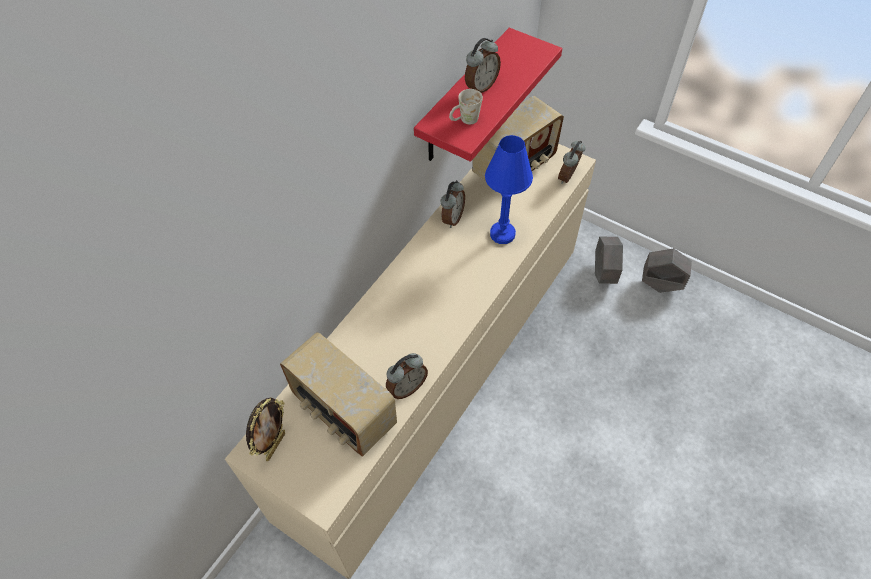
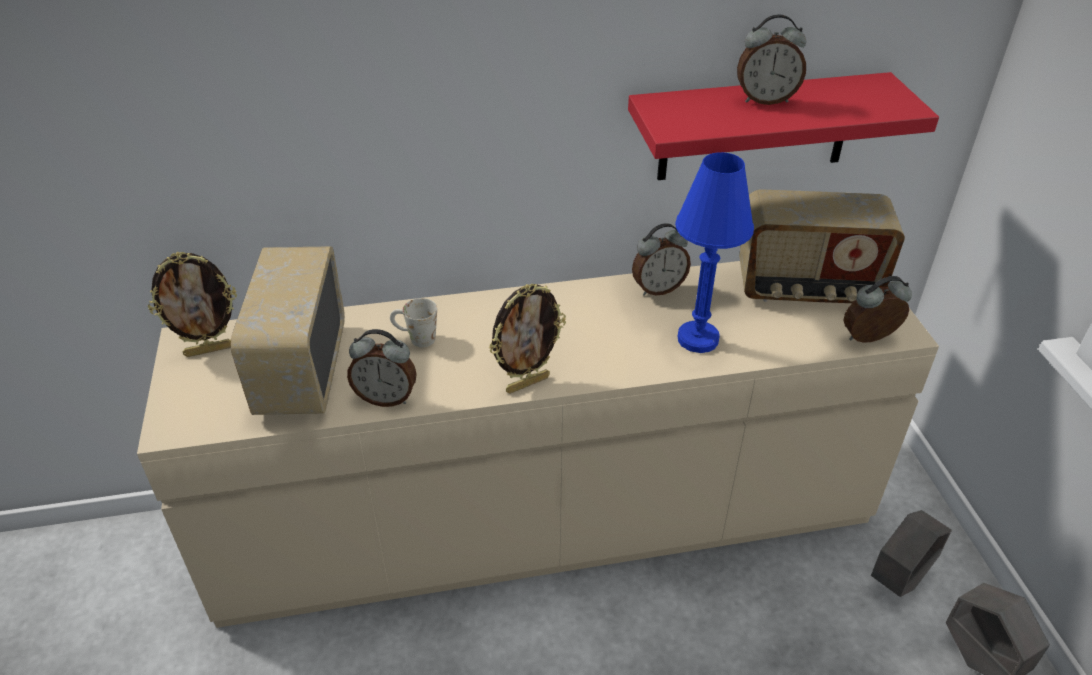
camera: 45 degrees right, 15 degrees down
white mug [449,89,483,125] -> white mug moved to [390,298,437,347]
none -> picture frame [489,284,566,393]

